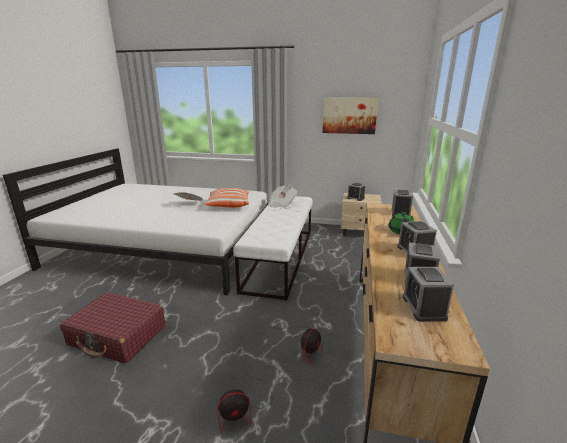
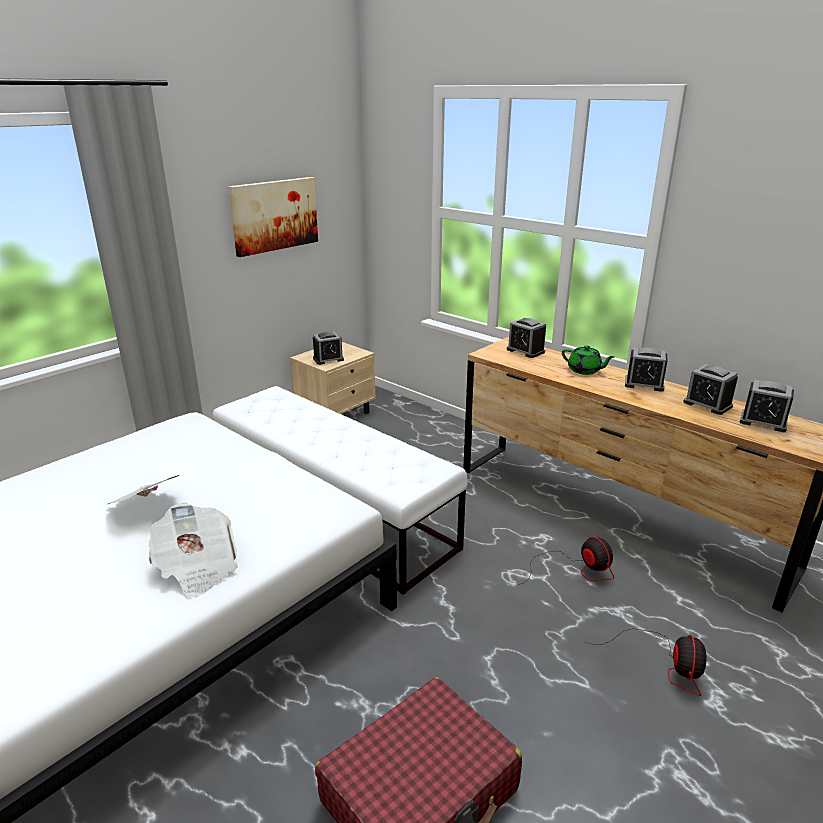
camera: 60 degrees left, 5 degrees up
pillow [204,188,249,208] -> none
newspaper [270,185,297,208] -> newspaper moved to [148,503,238,597]

